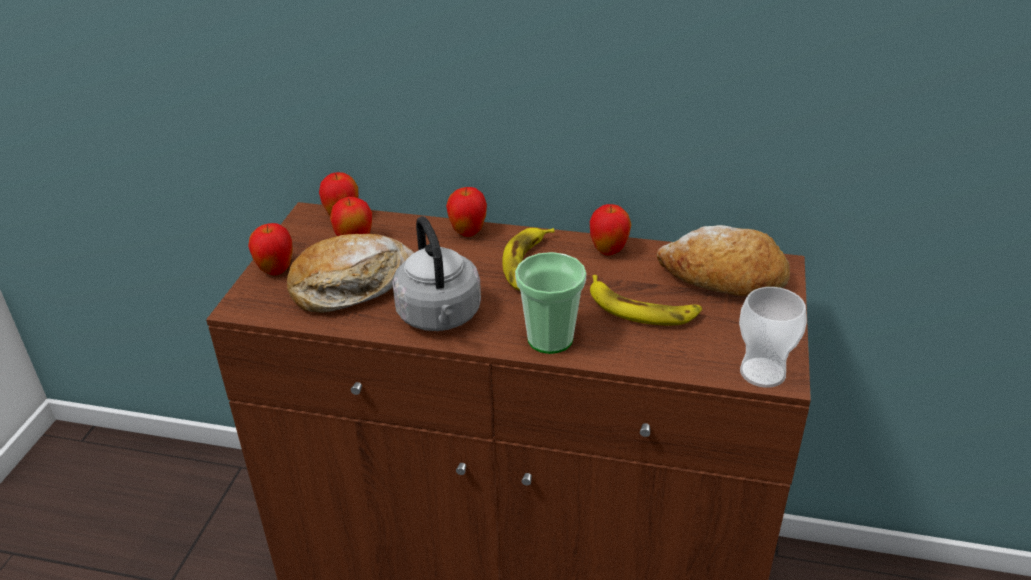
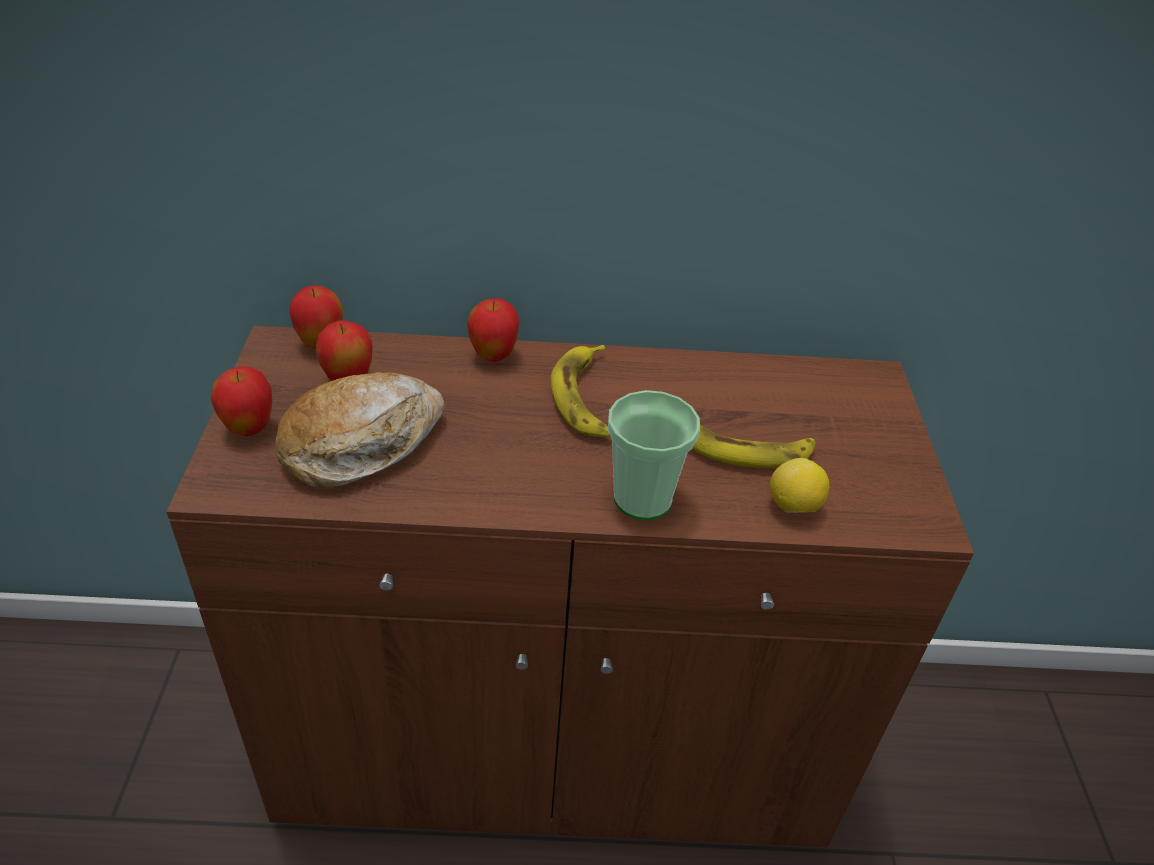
camera: 15 degrees left, 5 degrees up
grey kettle [392,216,481,331] -> none
apple [590,204,631,256] -> none
bread [657,225,790,296] -> none
cup [739,287,807,388] -> none
none -> lemon [770,458,829,513]

